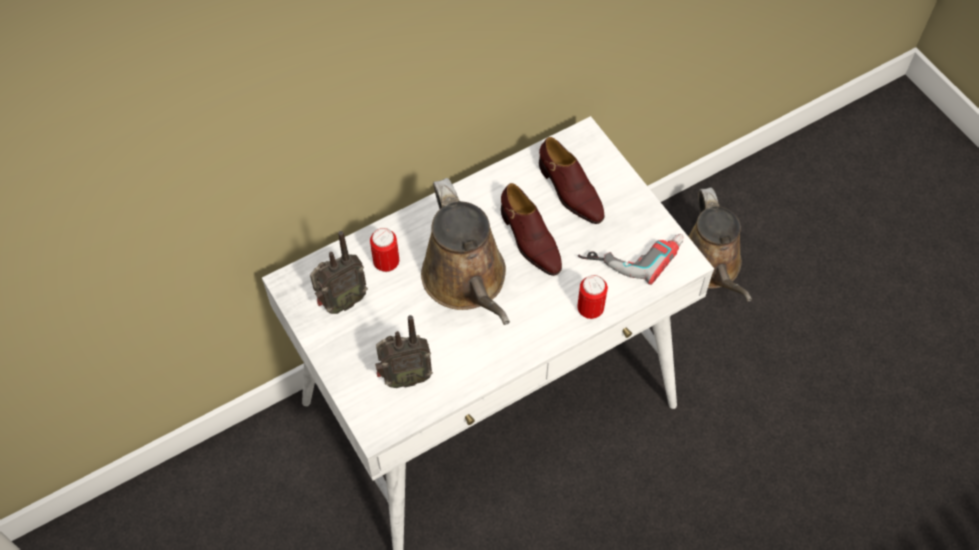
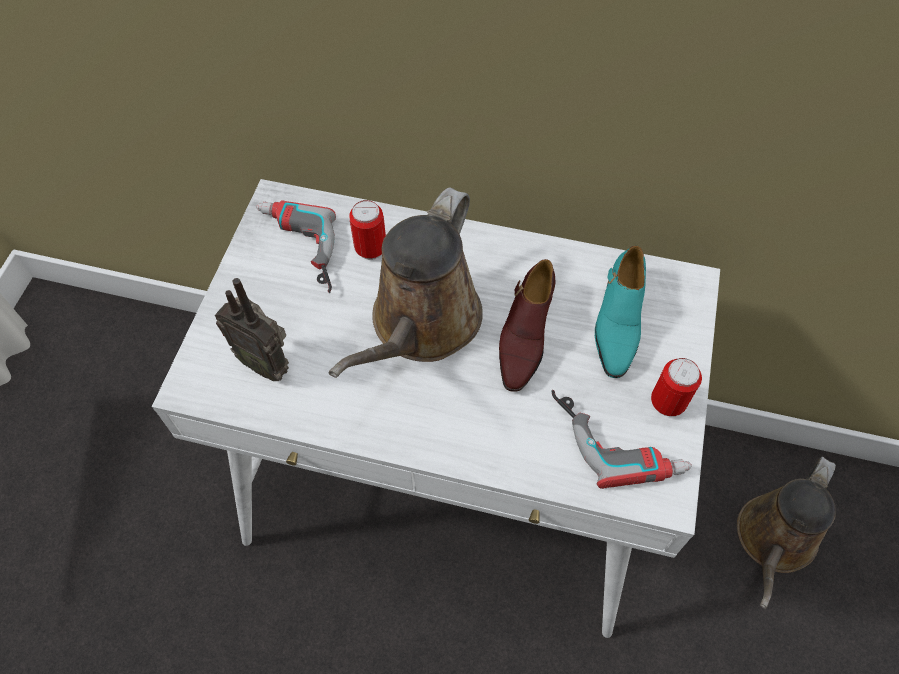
camera: 45 degrees right, 0 degrees up
radio [310,231,368,314] -> power drill [256,200,336,293]
brown shoe [539,137,604,224] -> turquoise shoe [595,246,646,378]
can [577,275,608,319] -> can moved to [651,358,702,416]

